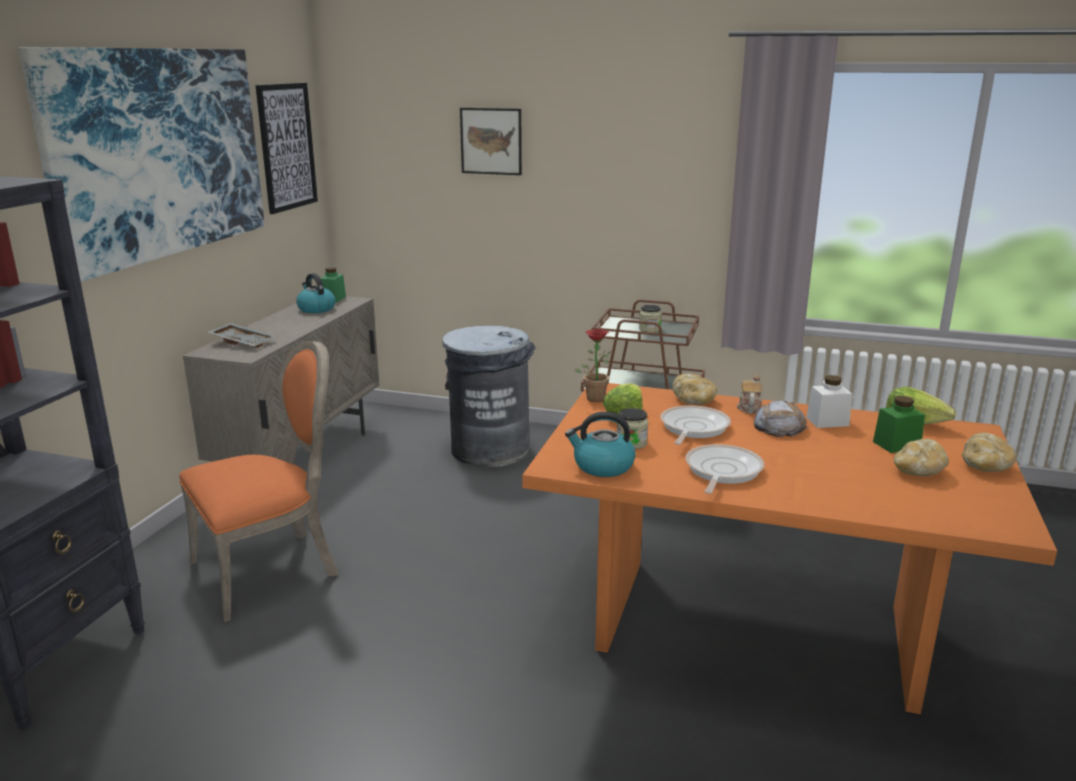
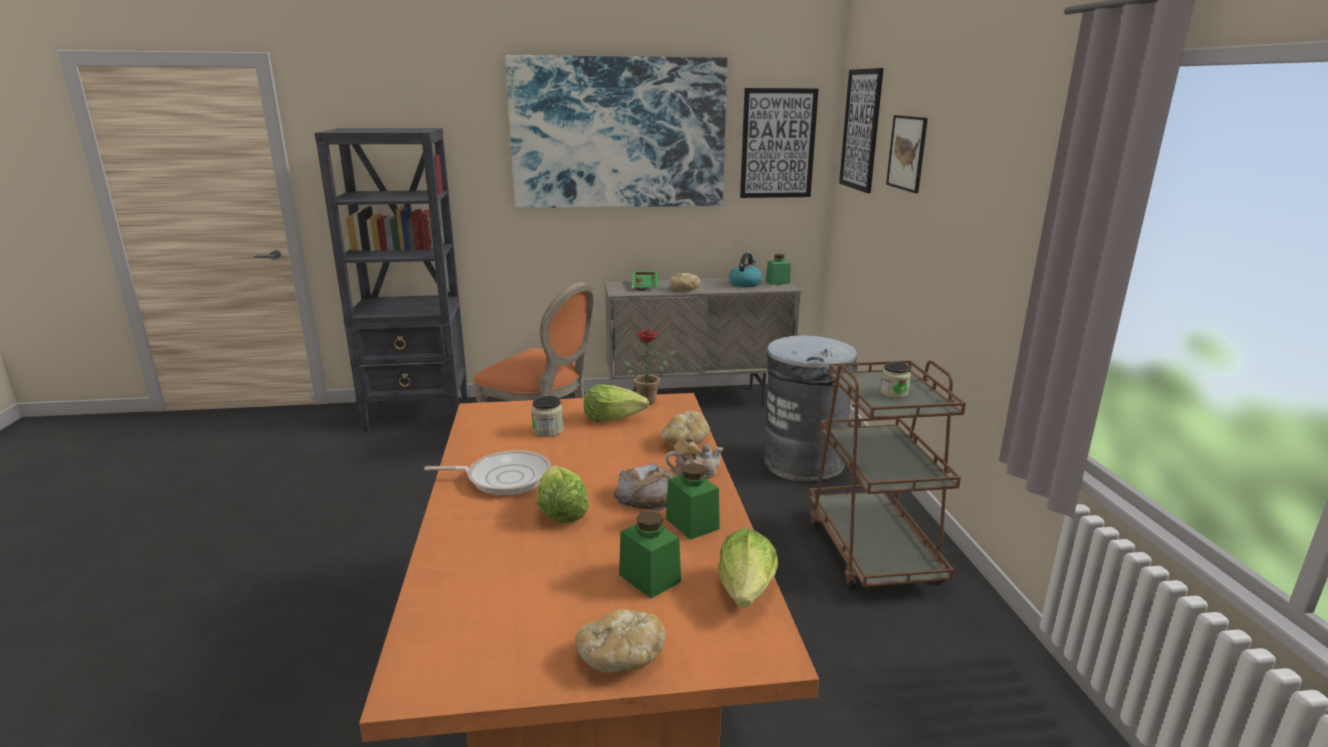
camera: 65 degrees right, 0 degrees up
grey tray [208,323,276,348] -> green tray [632,271,659,291]
kettle [565,412,636,477] -> none
frying pan [661,405,731,445] -> none
white jar [806,375,852,428] -> green jar [666,463,720,540]
bread [894,439,949,476] -> bread moved to [669,273,700,291]
none -> lettuce [536,465,589,523]
none -> picture [839,68,884,193]

